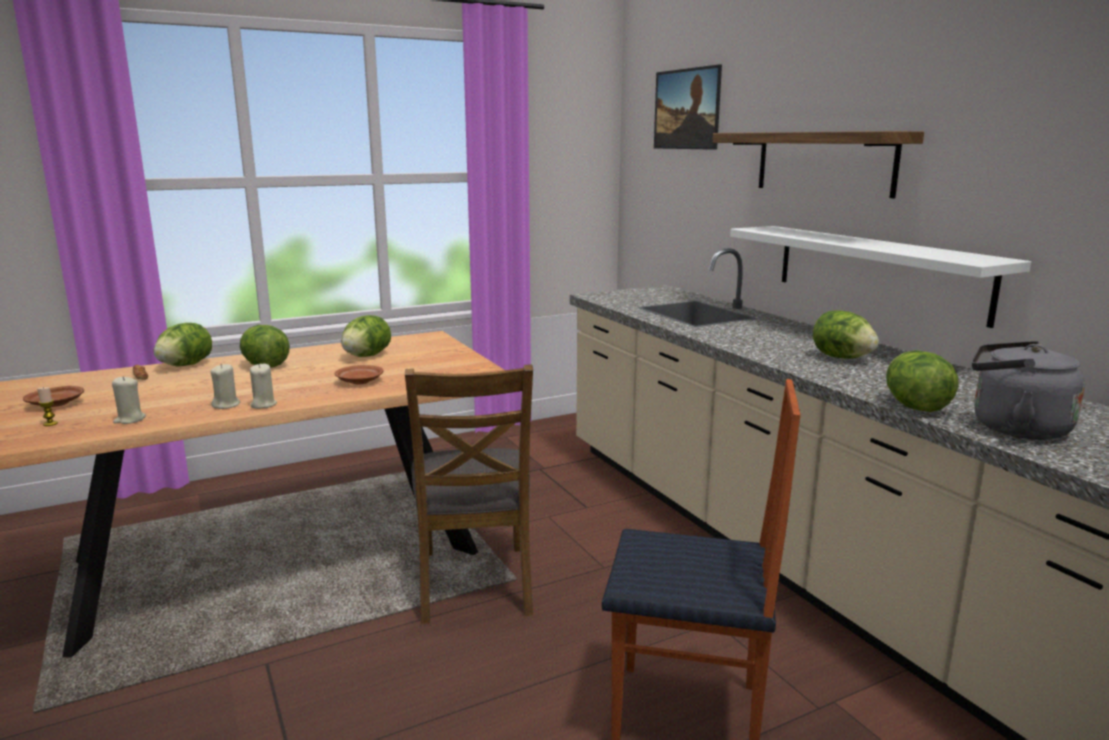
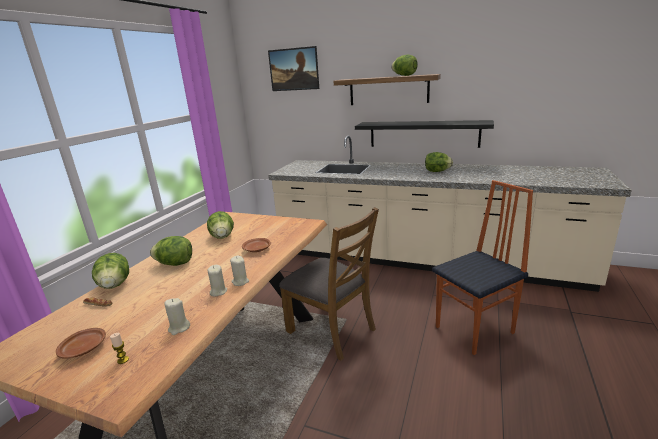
camera: 40 degrees left, 5 degrees up
white shelf [730,226,1031,328] -> black shelf [355,120,494,148]
lettuce [886,350,959,412] -> lettuce moved to [391,55,418,76]
grey kettle [972,341,1085,440] -> none

